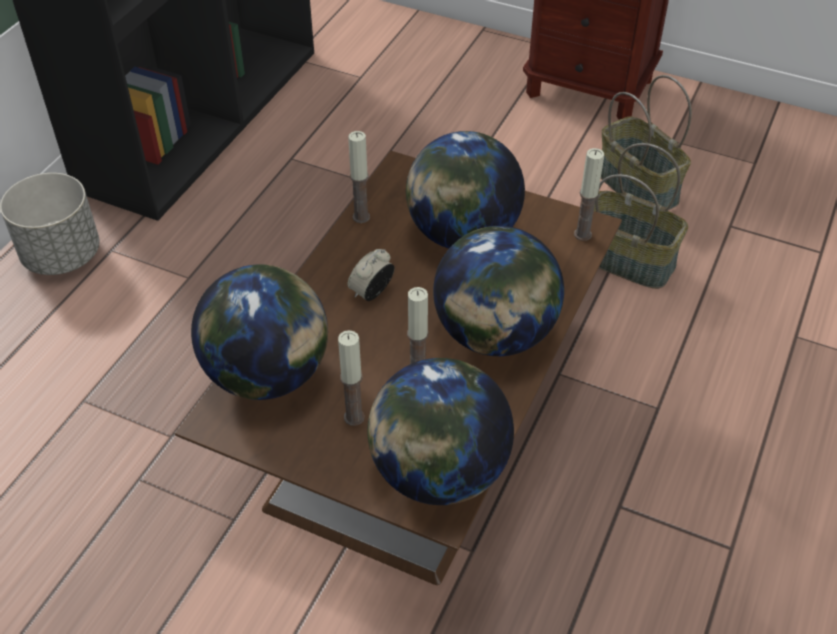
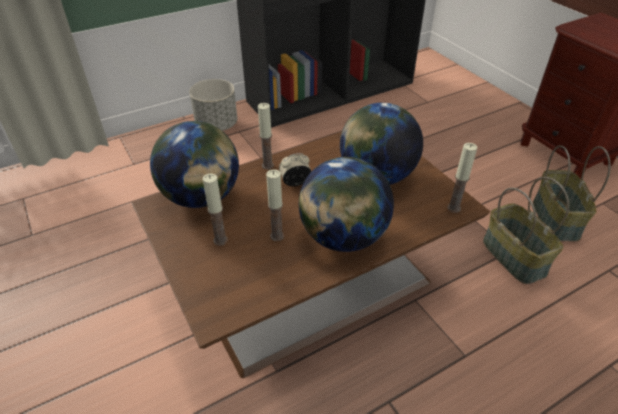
camera: 35 degrees right, 5 degrees down
candle [348,131,370,223] -> candle moved to [258,103,274,169]
globe [368,358,514,505] -> none

